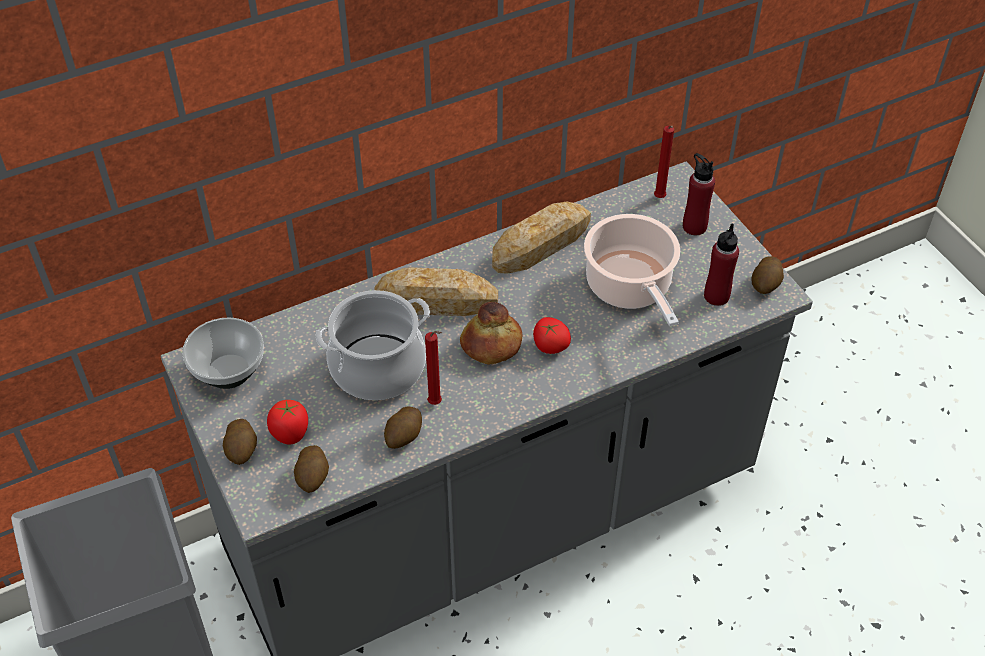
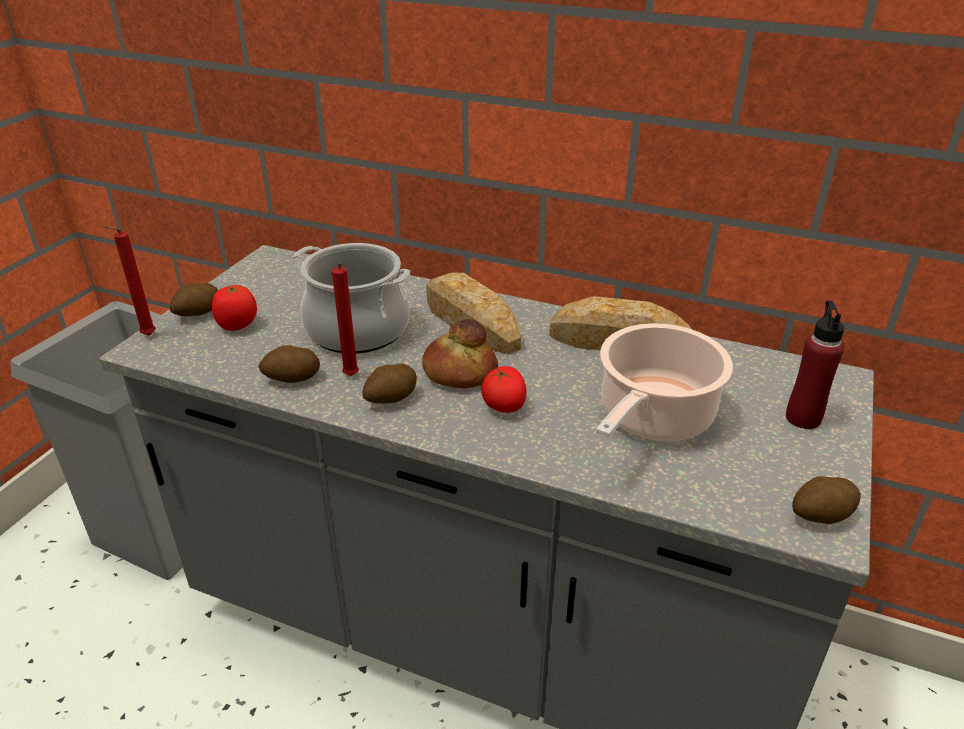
camera: 50 degrees right, 15 degrees down
bowl [182,317,264,389] -> none
potato [294,445,329,493] -> potato moved to [363,364,417,404]
red candle [654,126,674,198] -> red candle moved to [103,226,156,335]
red bottle [704,223,739,306] -> none

